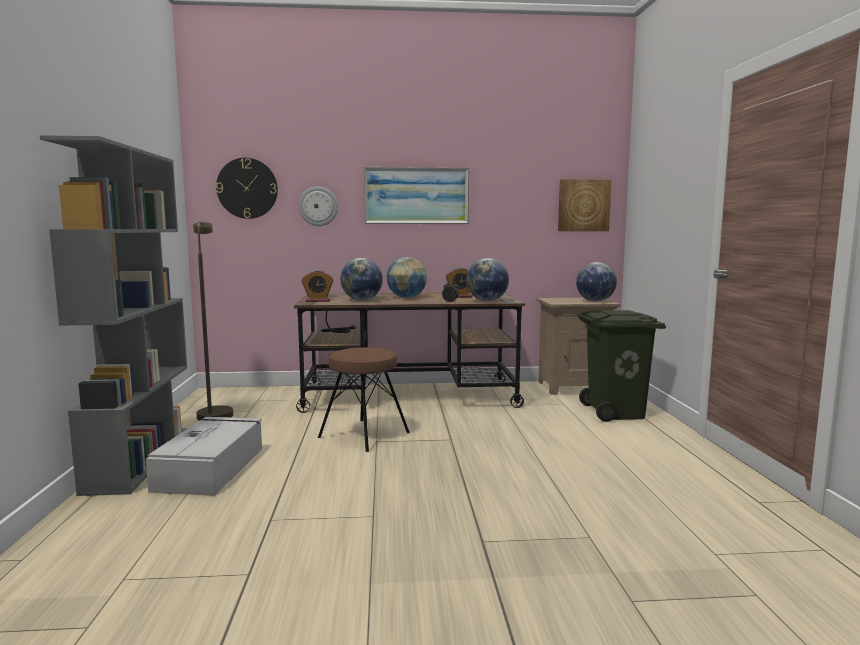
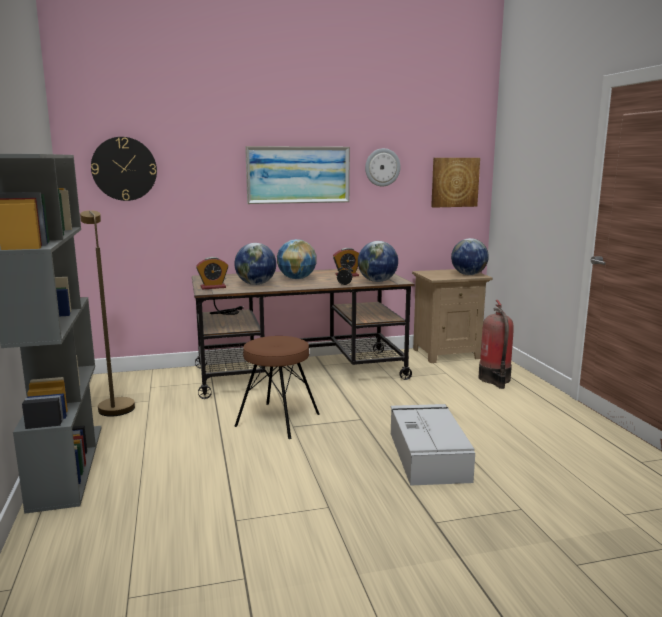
camera: 10 degrees left, 5 degrees up
grey storage box [146,417,262,496] -> grey storage box moved to [391,404,475,486]
wall clock [299,186,338,226] -> wall clock moved to [365,148,401,186]
green trash can [578,310,666,422] -> fire extinguisher [479,300,514,389]

